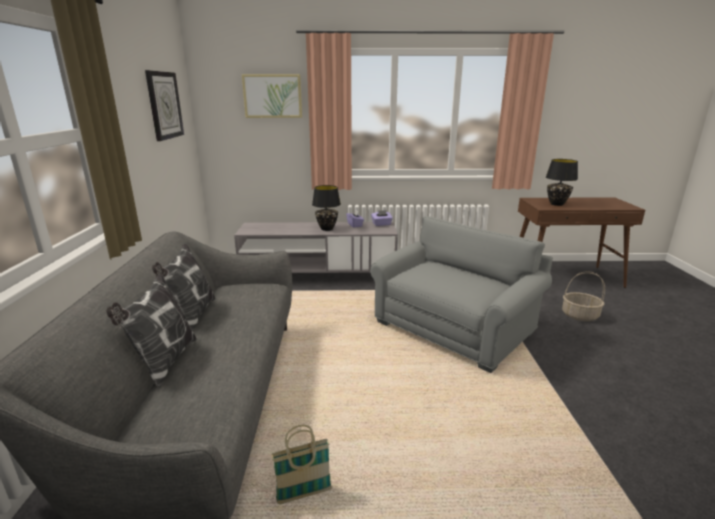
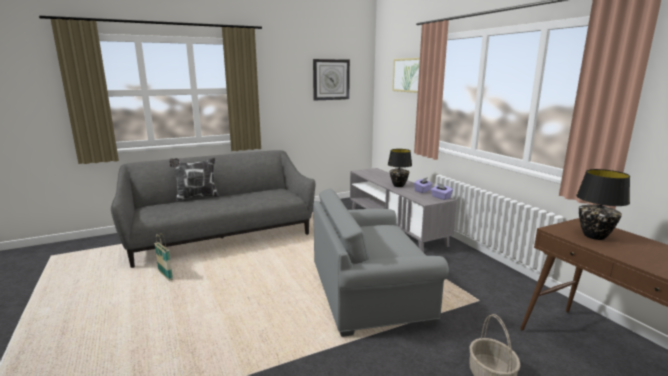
camera: 65 degrees right, 5 degrees down
pillow [152,243,215,332] -> none
grey armchair [370,216,553,373] -> grey armchair turned 150 degrees clockwise [313,189,449,337]

